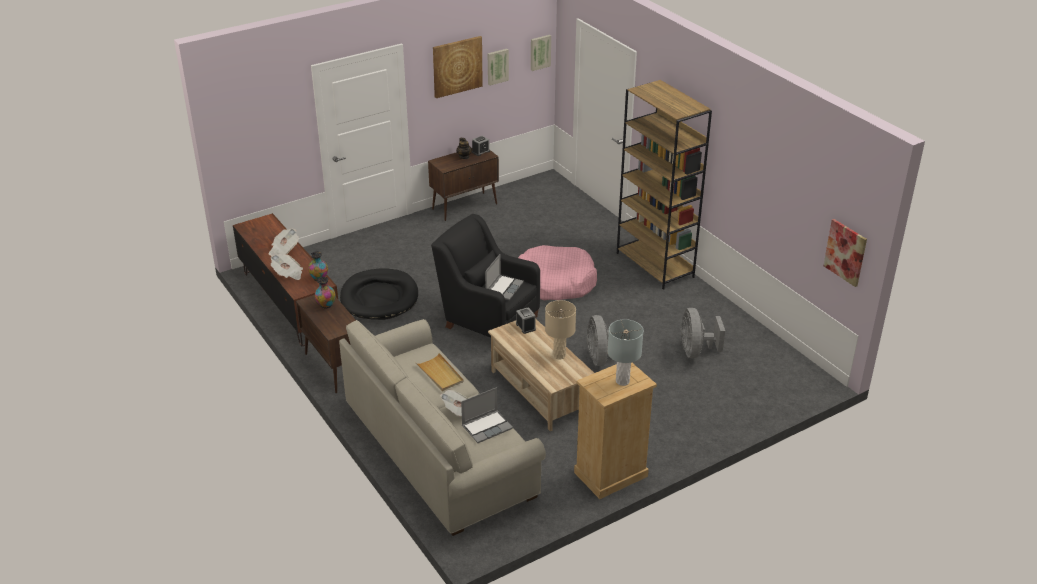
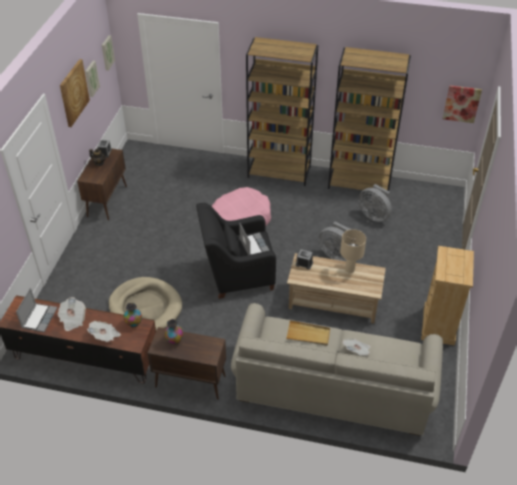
camera: 45 degrees left, 10 degrees up
black dog bed [340,269,418,320] -> beige dog bed [109,277,182,331]
laptop [461,387,513,443] -> laptop moved to [16,288,57,332]
grey table lamp [607,319,643,386] -> none
none -> brown bookcase [328,47,411,191]

